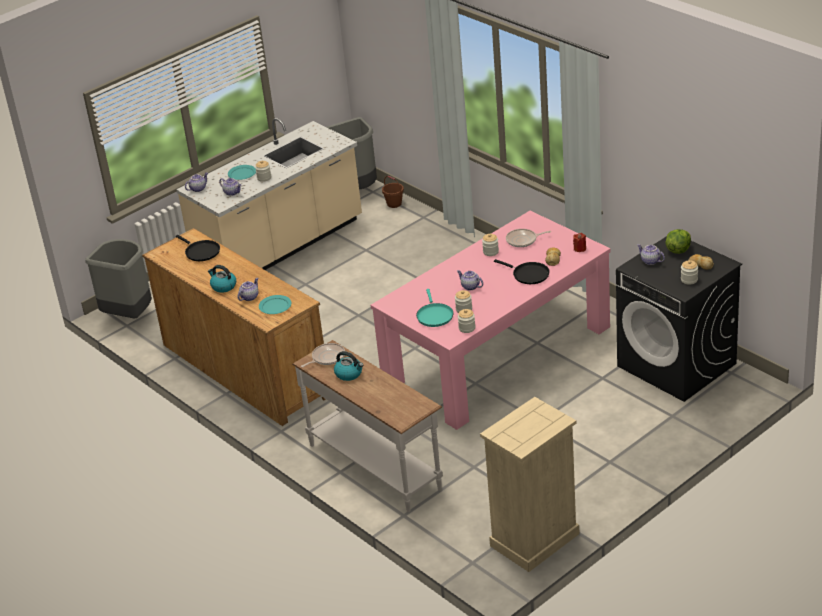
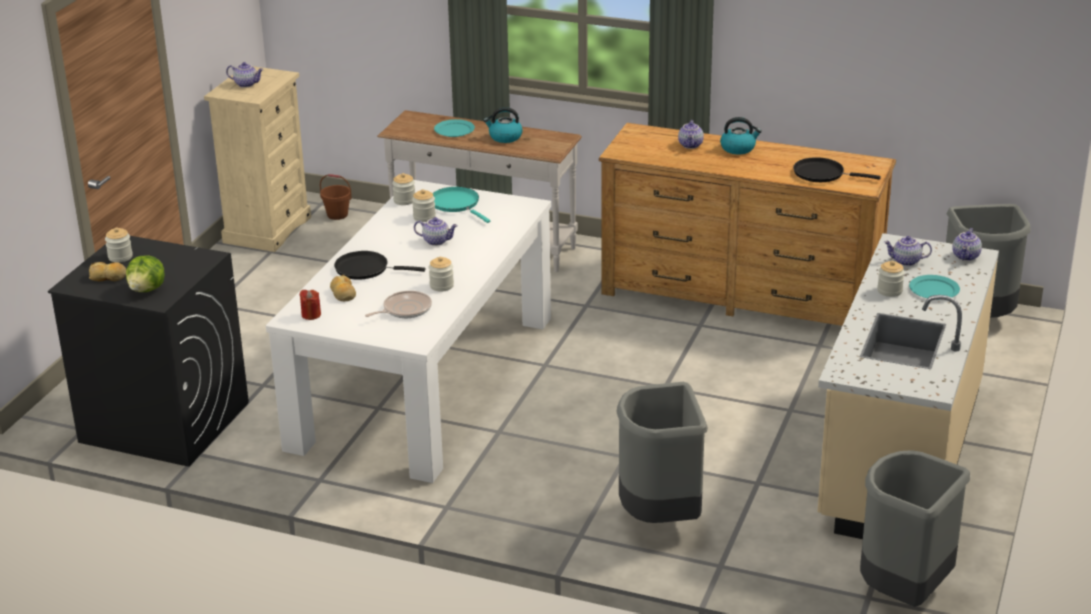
camera: 150 degrees right, 5 degrees down
turquoise plate [259,295,291,314] -> turquoise plate moved to [434,119,475,137]
frying pan [301,343,345,367] -> none
pink dining table [371,211,610,430] -> white dining table [266,180,551,483]
brown bucket [382,176,404,208] -> brown bucket moved to [320,174,352,220]
teapot [637,244,665,265] -> teapot moved to [226,62,263,88]
none -> grey trash can [616,382,708,523]

